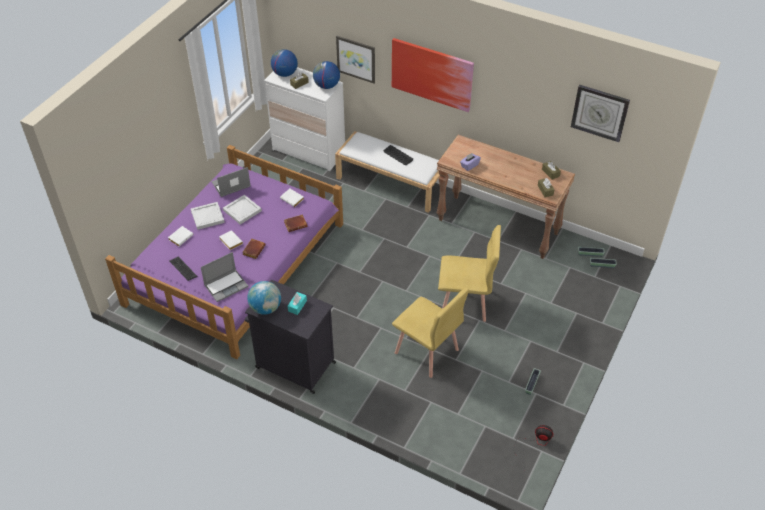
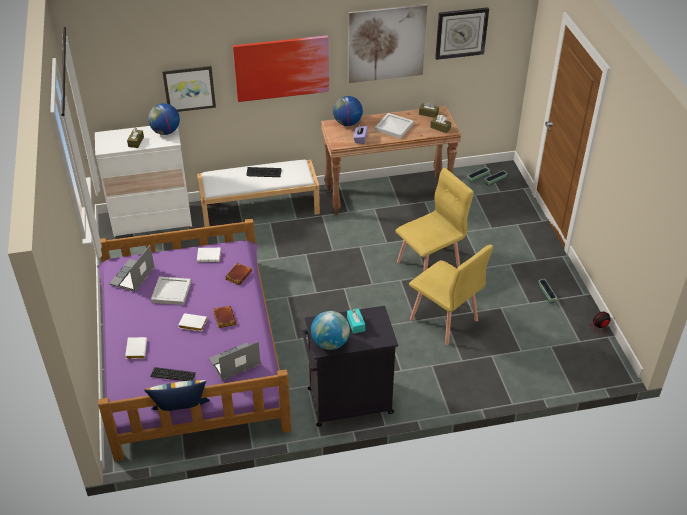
camera: 40 degrees left, 5 degrees down
white tray [191,202,225,230] -> white tray moved to [375,113,414,139]
laptop [201,252,248,302] -> laptop turned 135 degrees counterclockwise [209,341,261,380]
globe [271,49,298,77] -> globe moved to [333,96,363,126]
yellow chair [392,288,469,378] -> yellow chair turned 45 degrees clockwise [409,245,493,345]
none -> pillow [144,380,210,411]
none -> picture [348,4,427,83]

